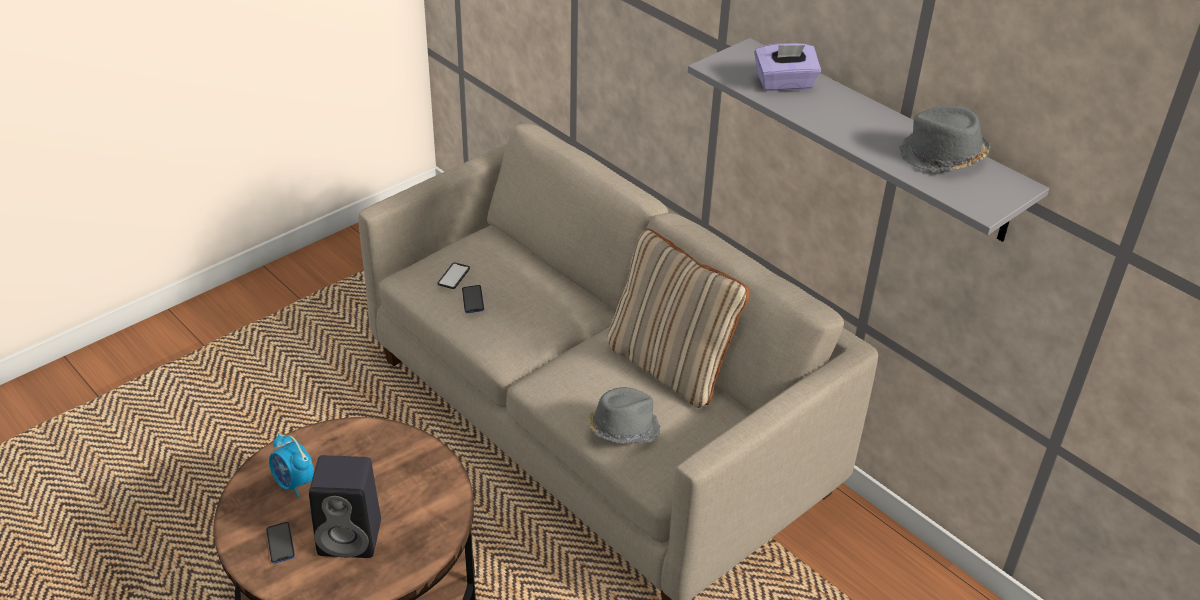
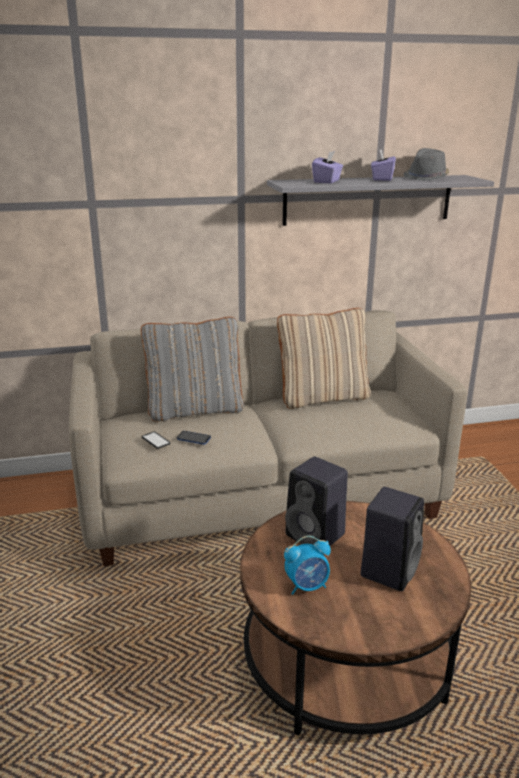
camera: 60 degrees left, 15 degrees down
phone [266,522,295,564] -> none
grey hat [588,387,660,444] -> none
none -> grey pillow [141,317,244,421]
none -> black speaker [285,456,348,546]
none -> purple tissue box [371,149,396,181]

